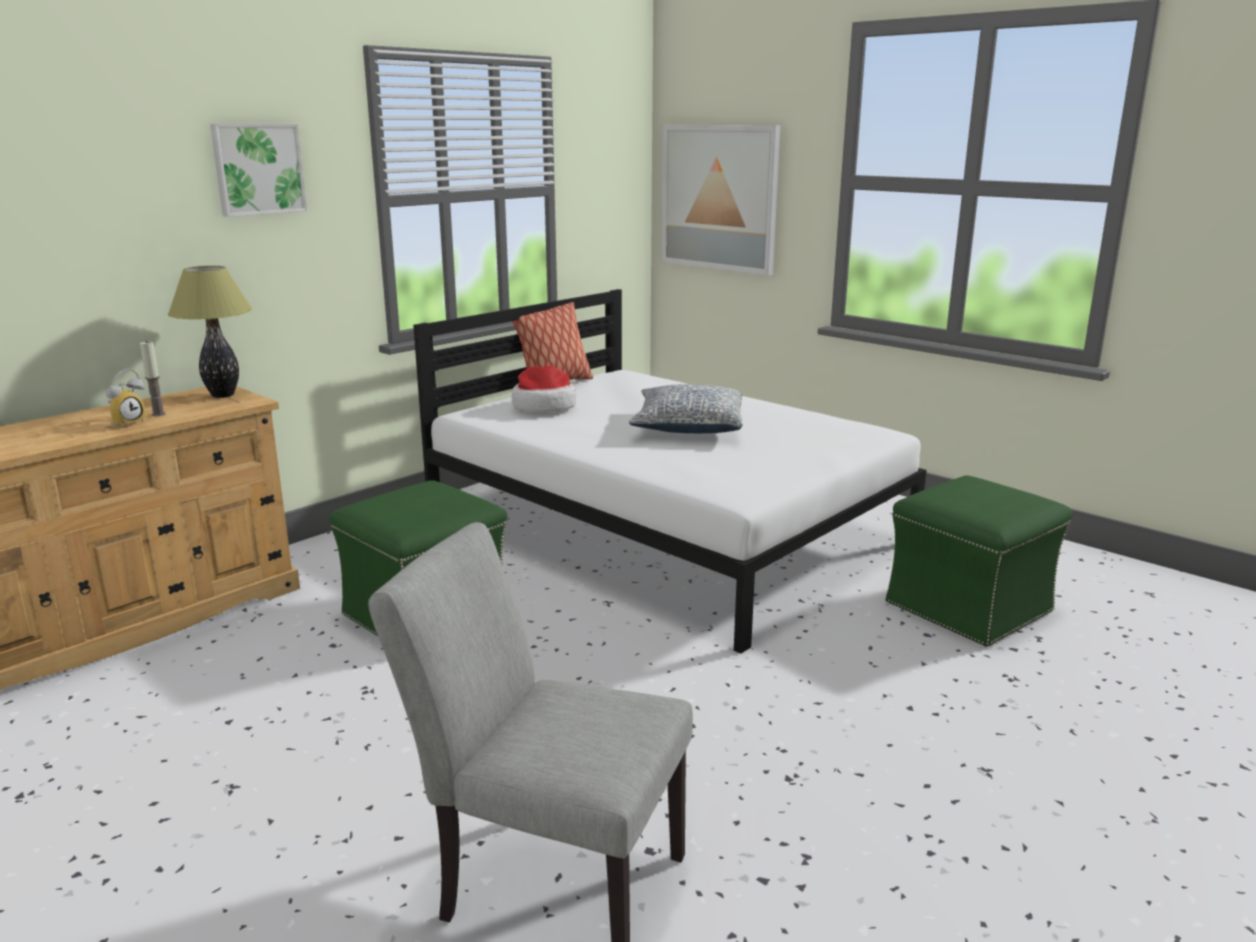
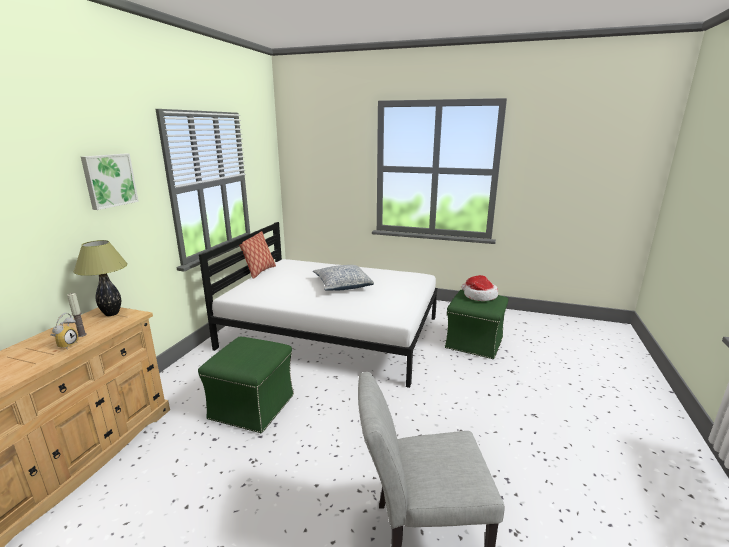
camera: 25 degrees left, 0 degrees up
hat [512,365,576,412] -> hat moved to [461,275,498,301]
picture [662,125,780,275] -> none

